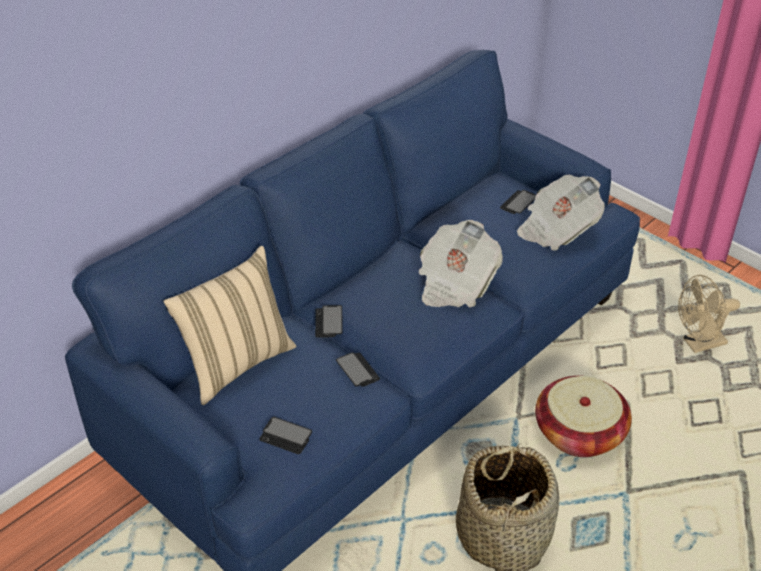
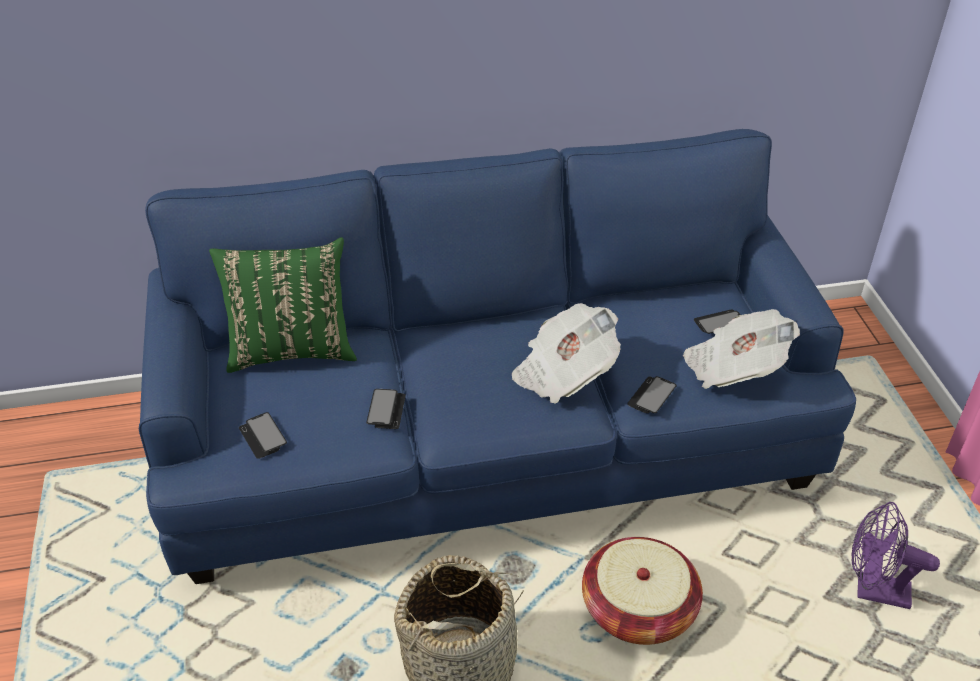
camera: 35 degrees right, 0 degrees up
beige pillow [163,246,296,405] -> green pillow [209,237,357,373]
phone [315,305,343,338] -> phone moved to [627,376,677,413]
beige fan [678,275,740,353] -> purple fan [852,502,940,609]

